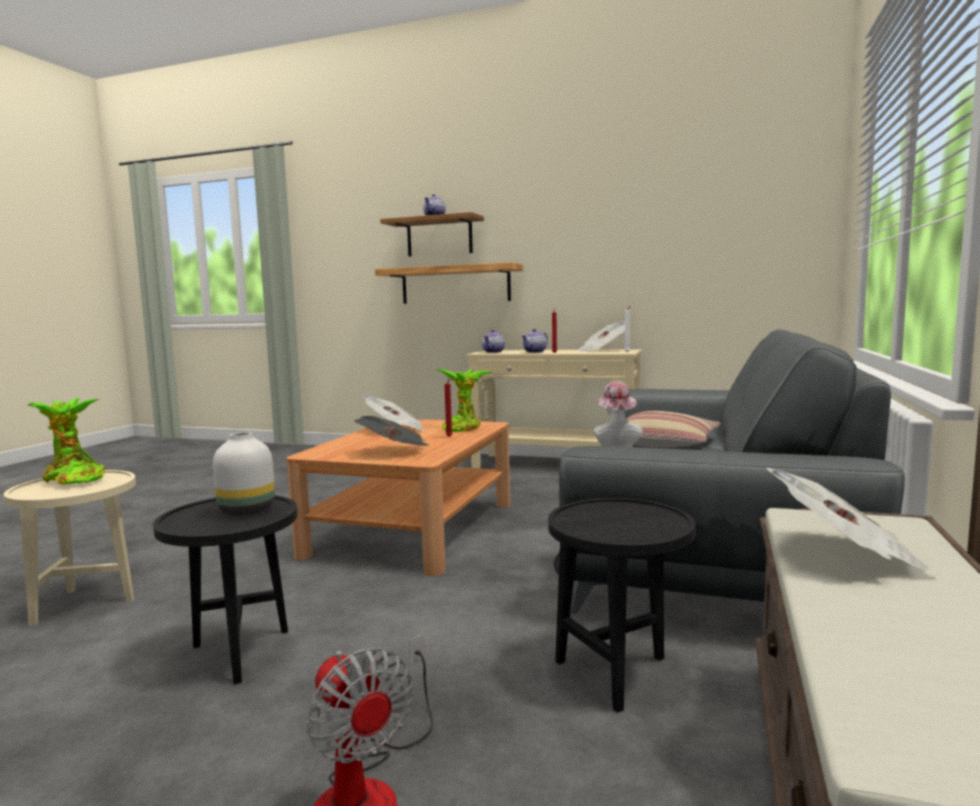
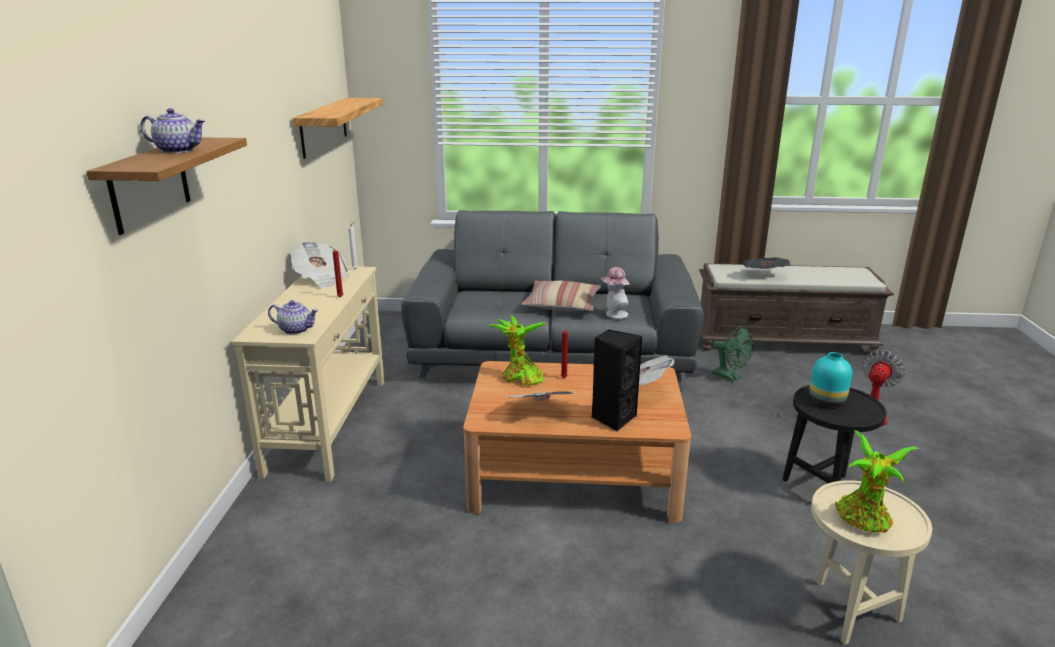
camera: 105 degrees left, 15 degrees up
white vase [213,432,275,516] -> turquoise vase [809,352,852,407]
shelf [375,262,523,304] -> shelf moved to [293,98,383,159]
teapot [522,329,548,353] -> none
black side table [548,498,696,713] -> green fan [712,326,754,382]
none -> black speaker [592,329,642,432]

